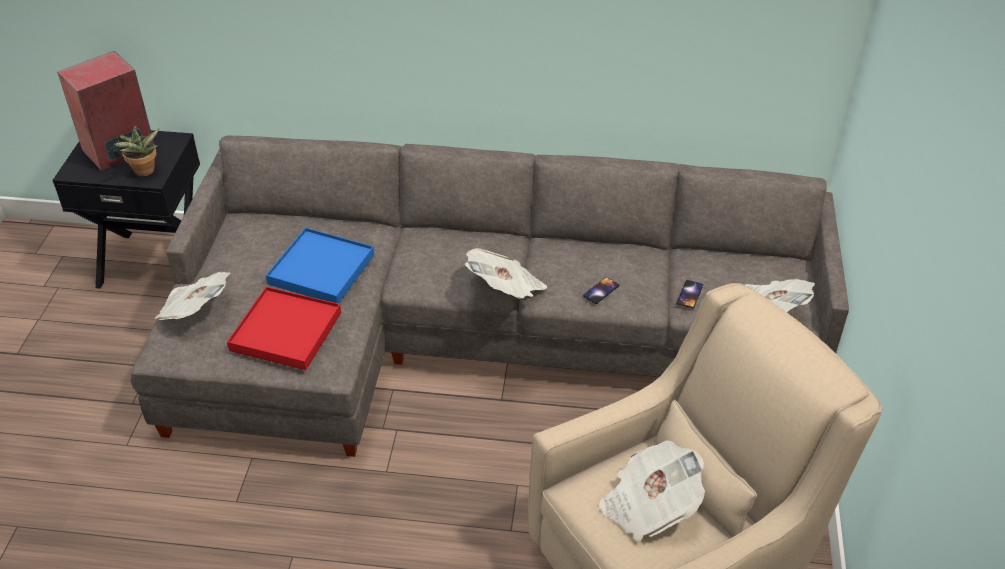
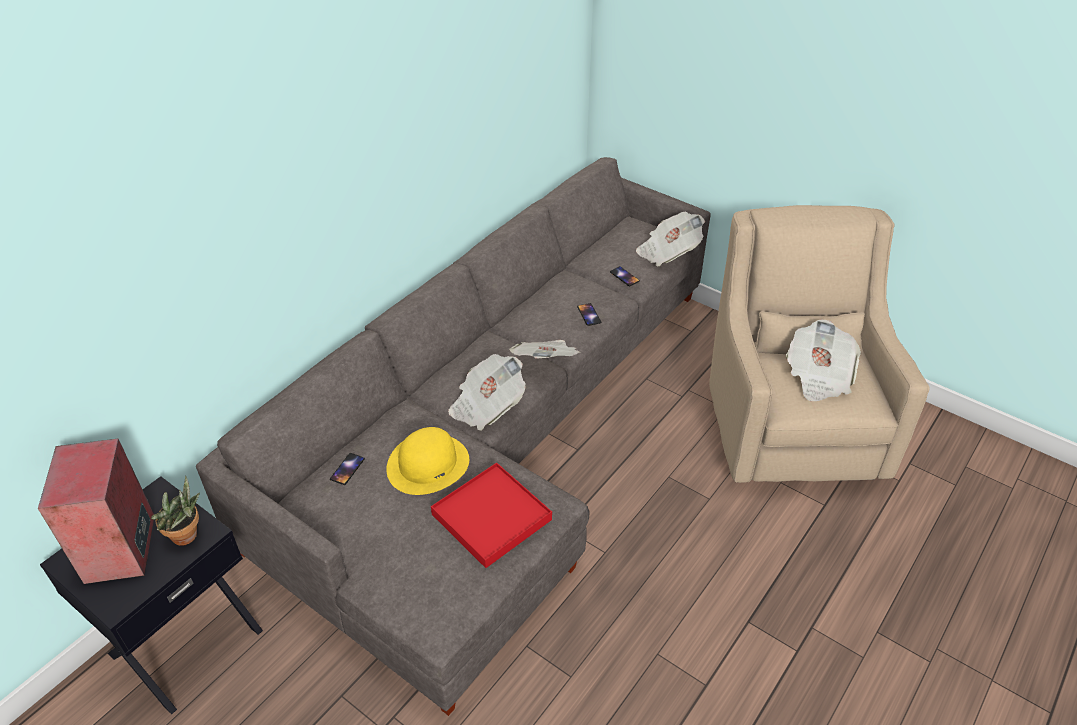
camera: 60 degrees left, 0 degrees up
newspaper [154,272,230,320] -> newspaper moved to [448,354,526,430]
blue tray [266,227,374,304] -> yellow hat [386,427,469,495]
none -> phone [330,453,365,485]

